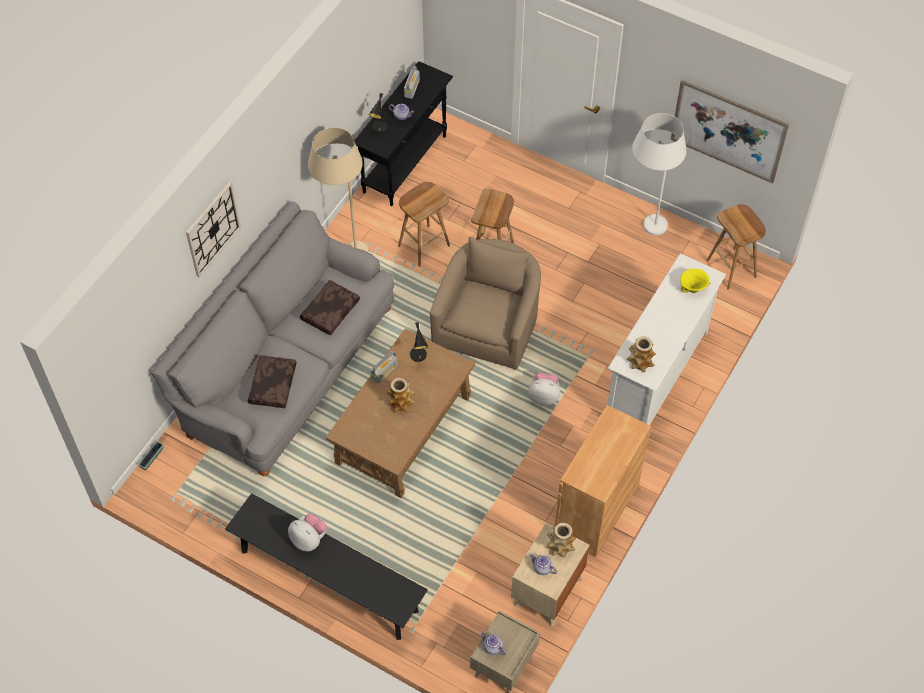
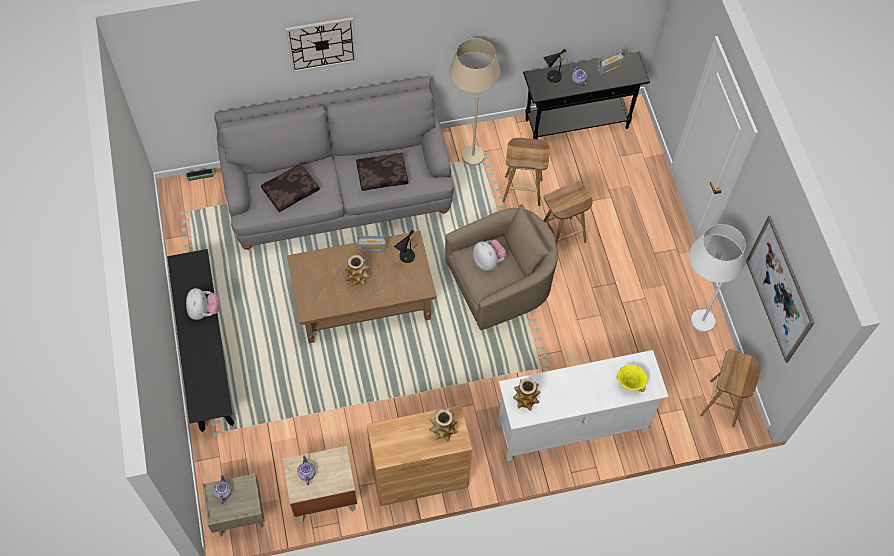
camera: 45 degrees right, 5 degrees up
plush toy [528,373,560,406] -> plush toy moved to [473,240,507,271]
vase [547,523,576,558] -> vase moved to [429,409,458,441]

